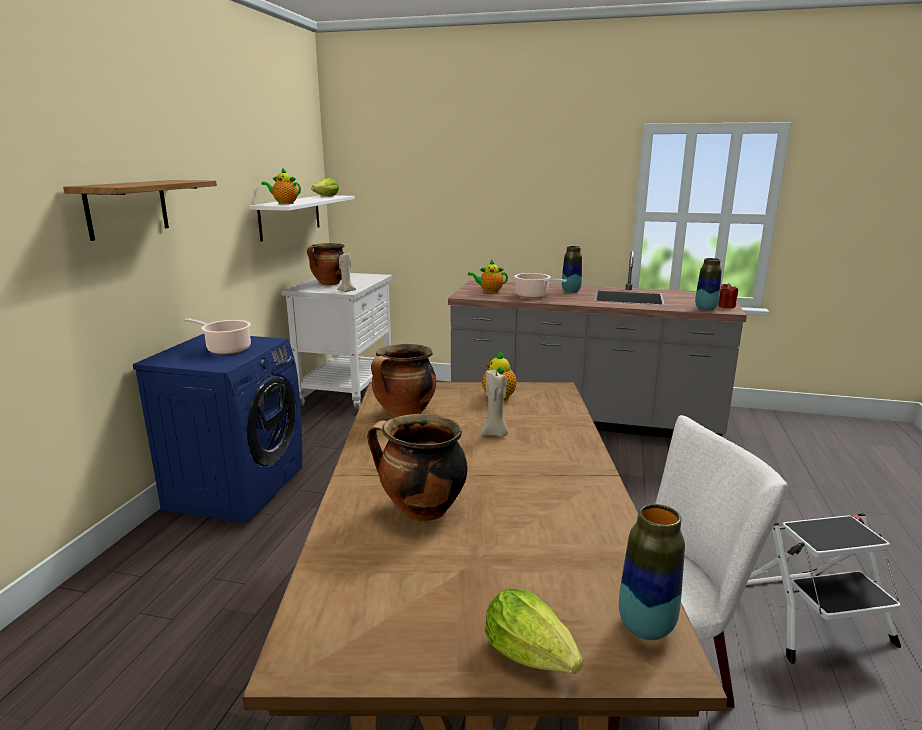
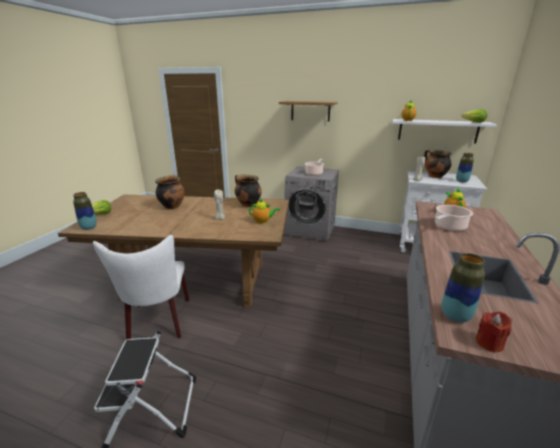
camera: 95 degrees right, 5 degrees up
blue washing machine [133,334,302,523] -> grey washing machine [284,166,339,241]
vase [562,246,582,293] -> vase moved to [456,153,474,183]

